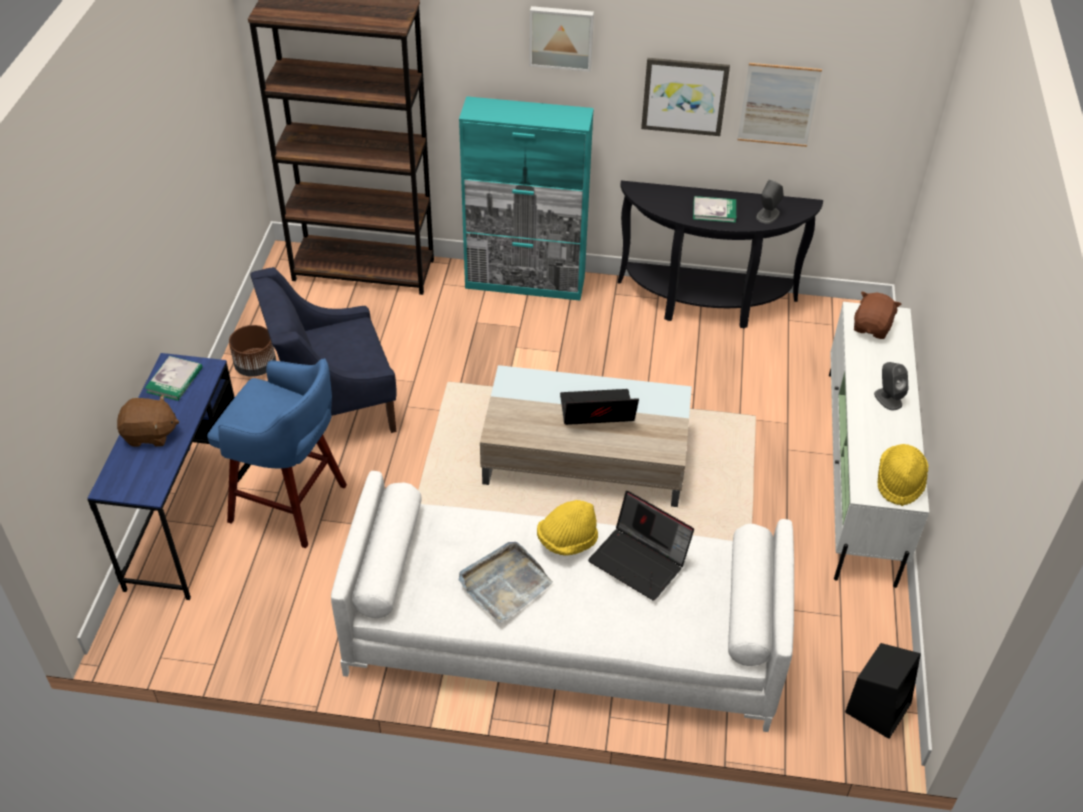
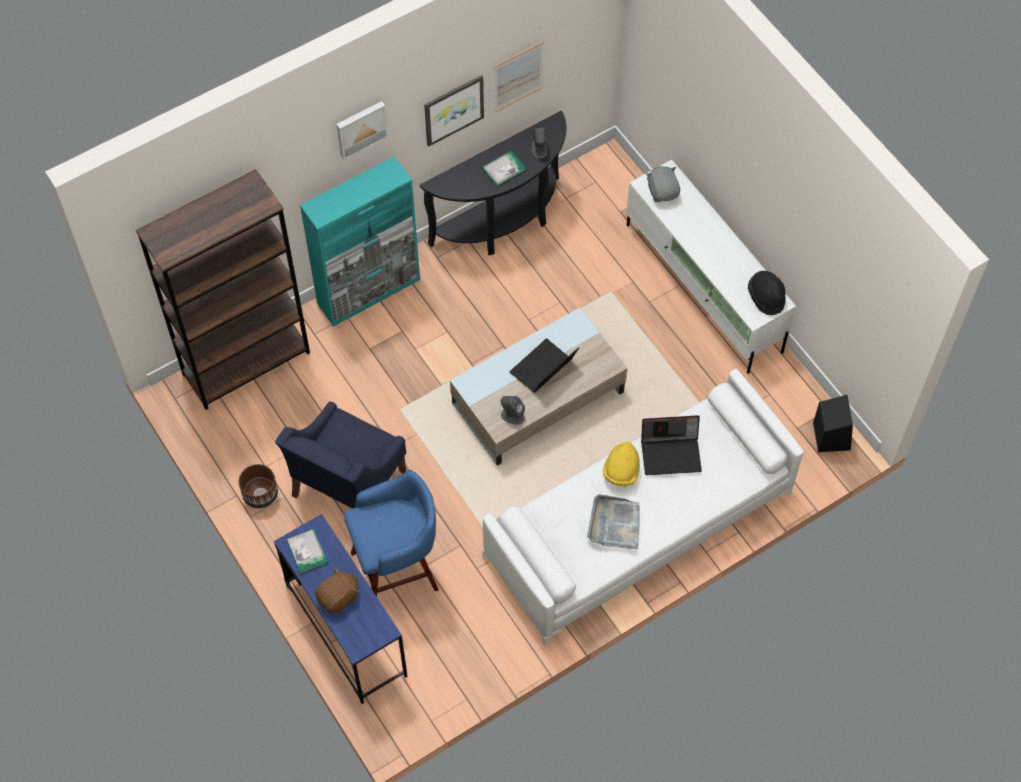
camera: 40 degrees left, 15 degrees up
brown plush toy [854,291,901,339] -> grey plush toy [646,166,680,202]
grey speaker [874,362,909,411] -> grey speaker moved to [501,396,525,425]
yellow hat [878,444,928,506] -> black hat [748,271,786,315]

